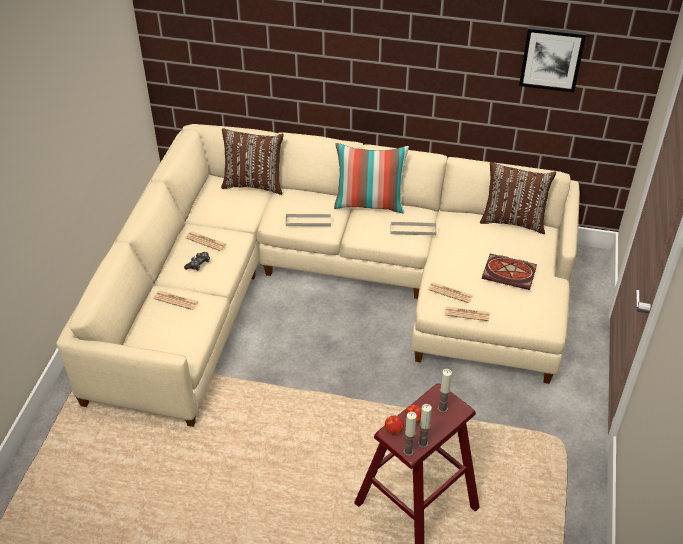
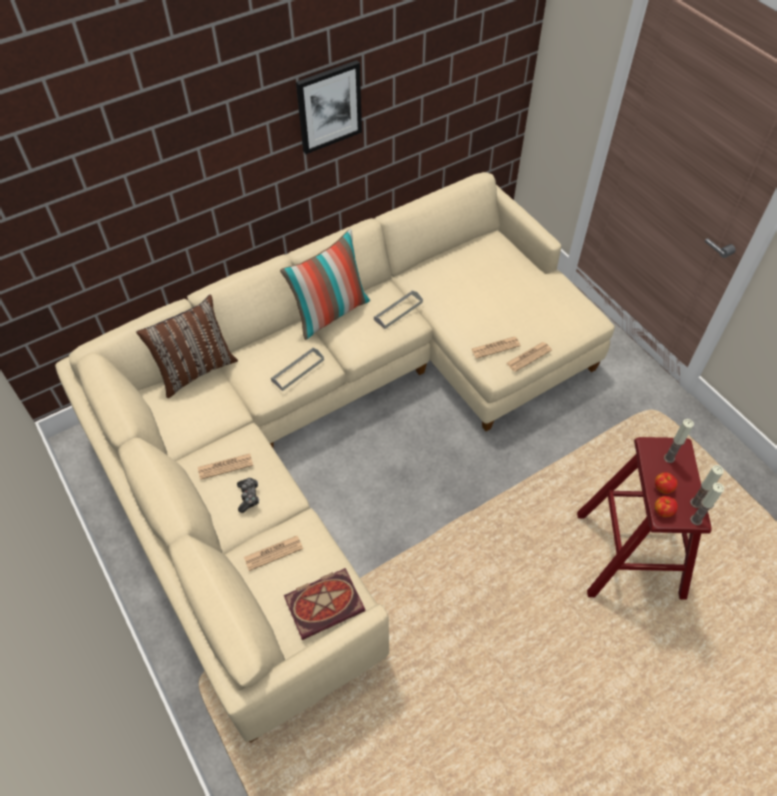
camera: 45 degrees left, 10 degrees up
brown pillow [480,162,556,234] -> none
book [482,254,537,290] -> book moved to [284,568,365,640]
picture [519,26,586,93] -> picture moved to [296,60,362,154]

